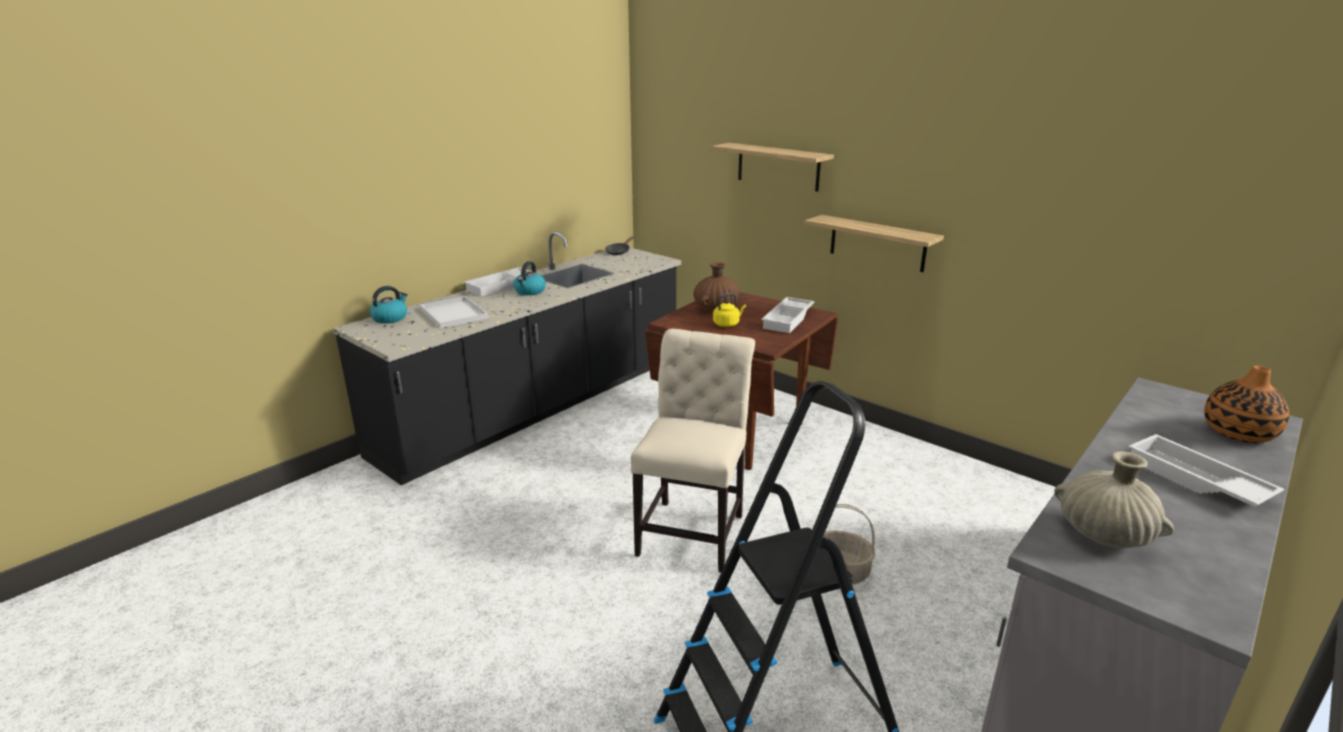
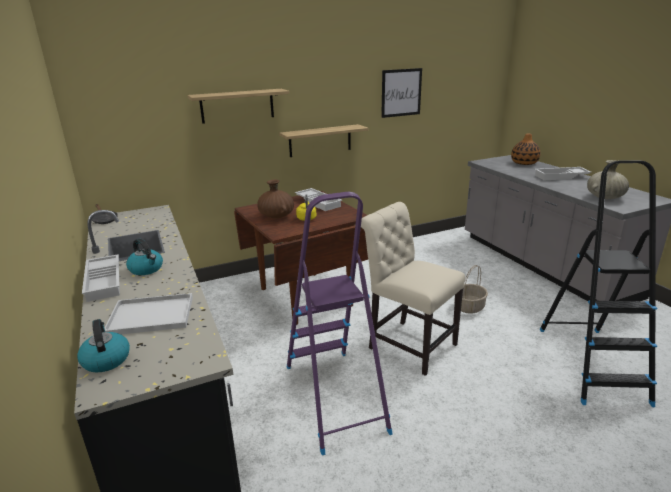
camera: 65 degrees left, 0 degrees up
none -> purple step ladder [287,192,392,455]
none -> picture [381,68,422,118]

